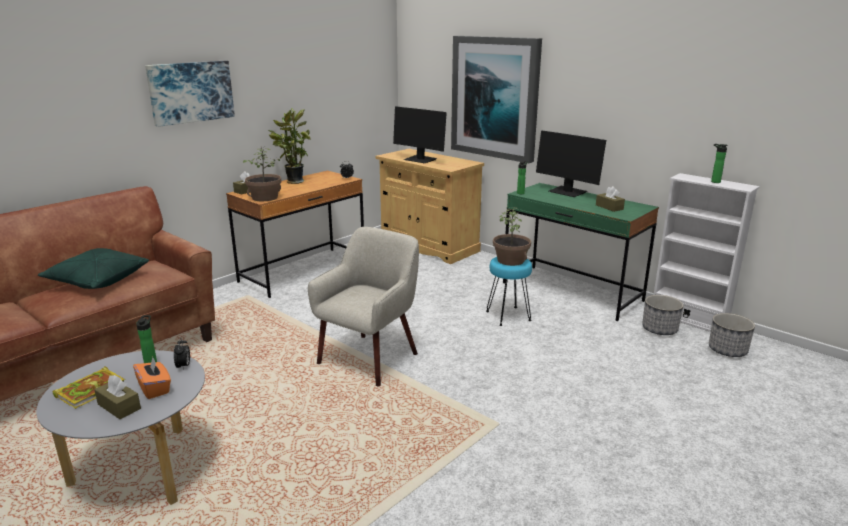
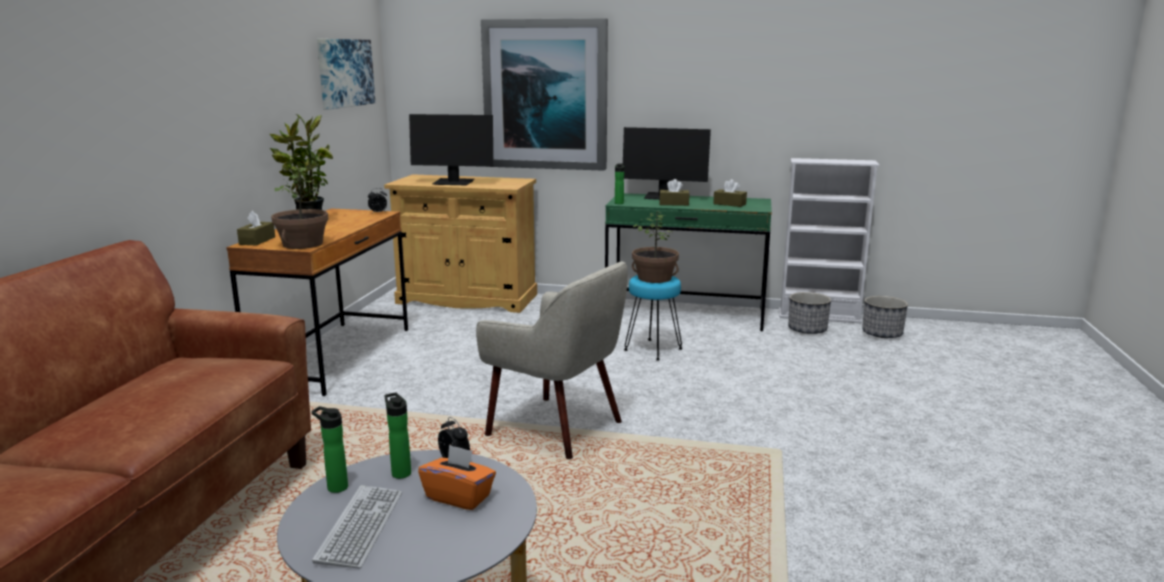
camera: 30 degrees left, 5 degrees down
green pillow [38,248,149,289] -> none
book [53,366,125,409] -> keyboard [312,485,402,568]
brown tissue box [94,375,141,419] -> brown tissue box moved to [660,179,690,206]
picture [145,61,235,127] -> picture moved to [317,39,375,110]
beige armchair [308,227,419,386] -> beige armchair turned 120 degrees clockwise [476,262,628,459]
bottle [711,144,728,183] -> bottle moved to [312,406,348,493]

